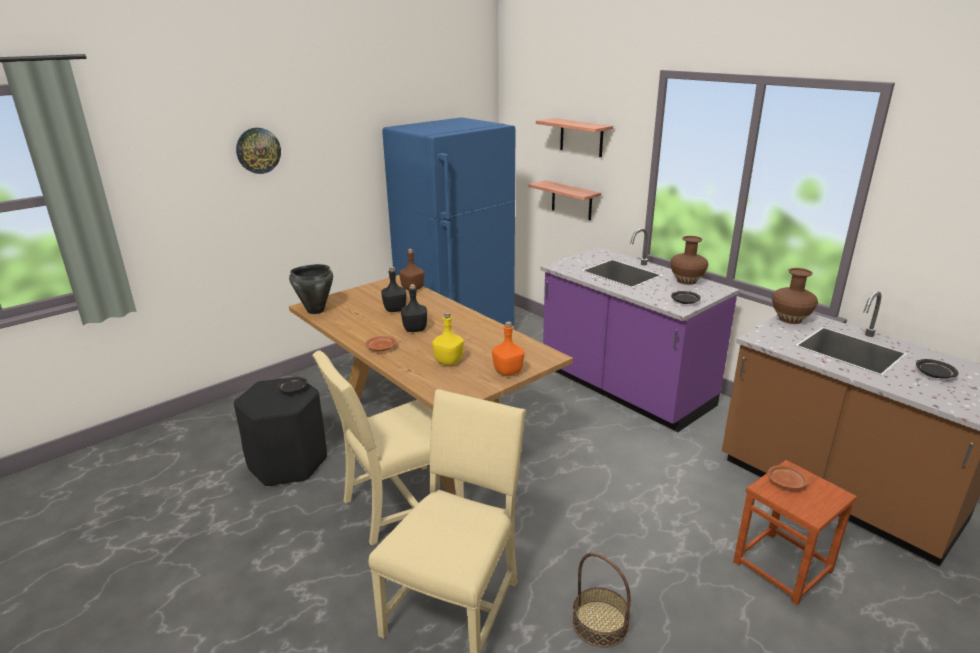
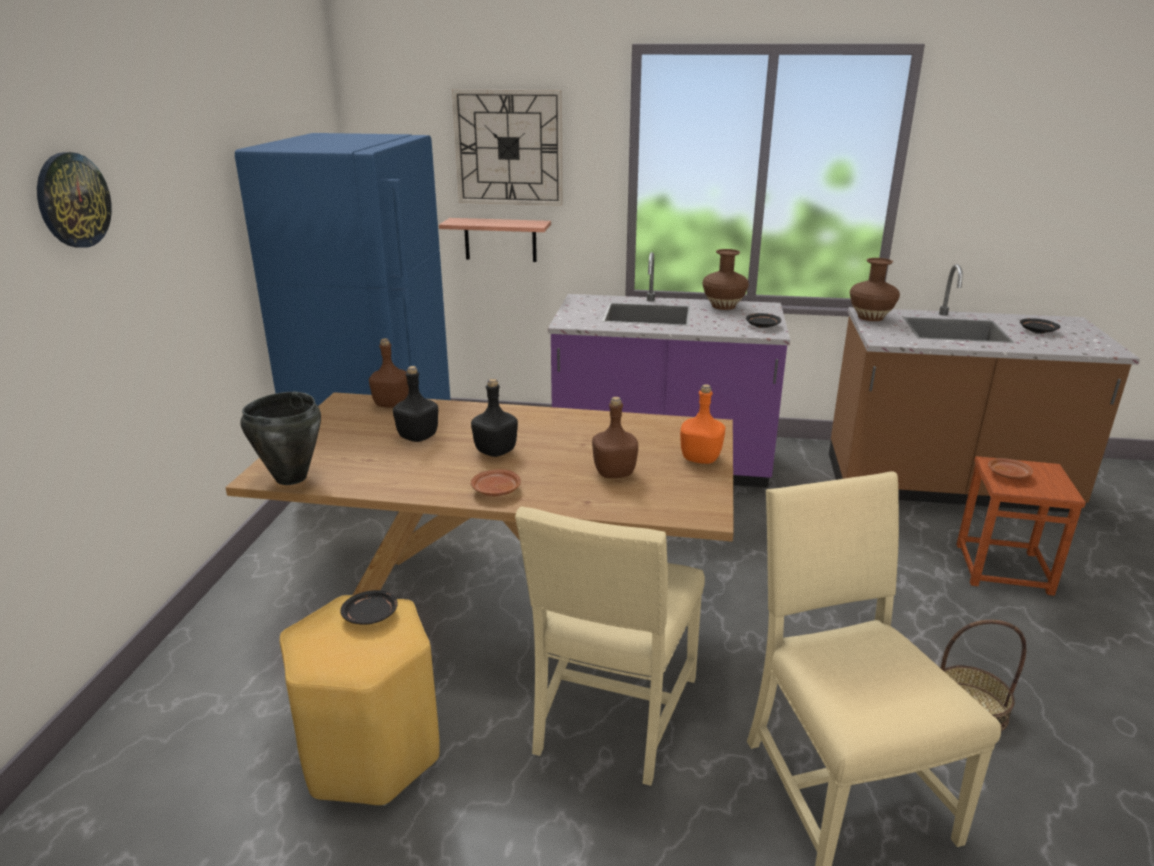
camera: 40 degrees left, 0 degrees up
black stool [234,378,327,487] -> yellow stool [280,595,440,806]
yellow bottle [432,312,464,365] -> brown bottle [592,397,638,478]
shelf [536,118,613,157] -> wall clock [452,89,563,206]

